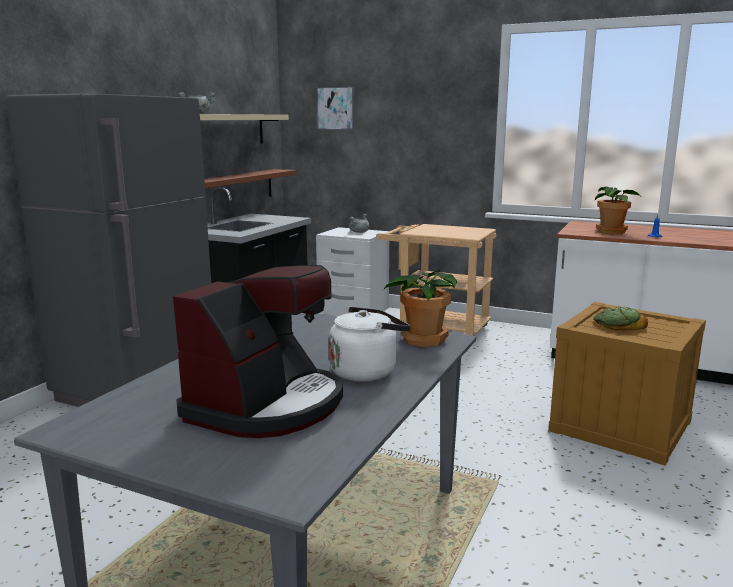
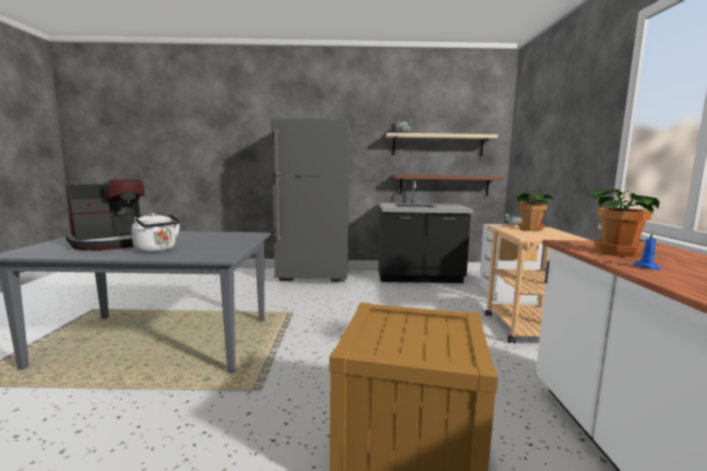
camera: 65 degrees right, 5 degrees down
coffee machine [173,265,343,438] -> coffee machine turned 45 degrees counterclockwise [65,179,145,251]
picture [316,87,355,130] -> none
potted plant [383,269,457,347] -> potted plant moved to [517,193,553,231]
bread [593,306,648,331] -> none

